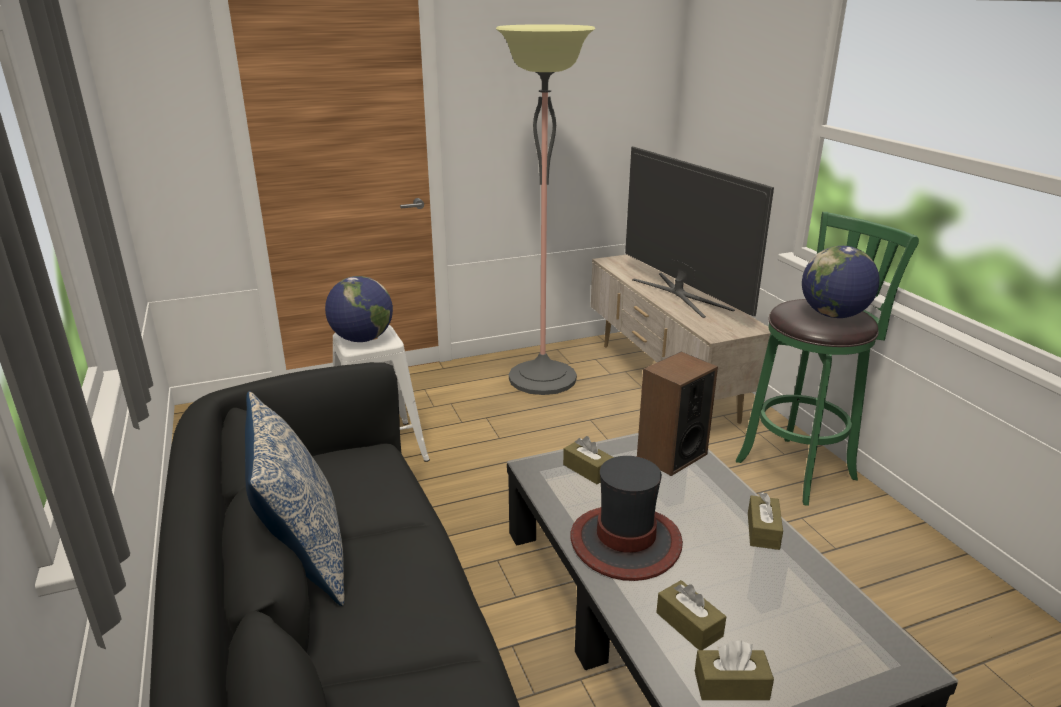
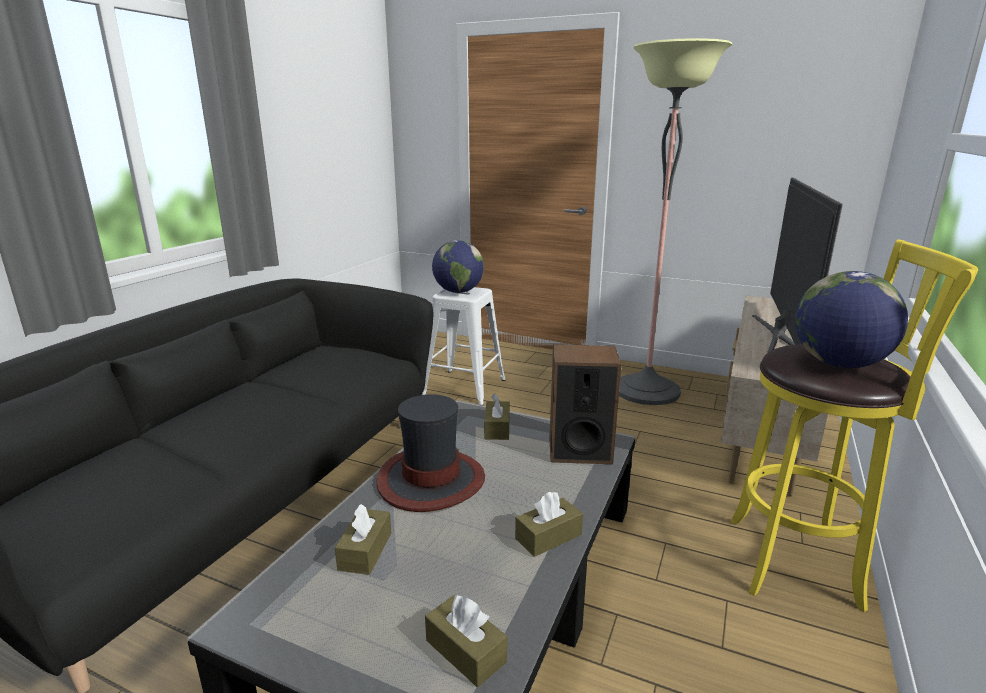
camera: 45 degrees right, 5 degrees down
pillow [245,391,345,606] -> none
brown tissue box [695,641,774,700] -> brown tissue box moved to [425,595,507,687]
green stool [736,212,919,506] -> yellow stool [730,239,978,612]

